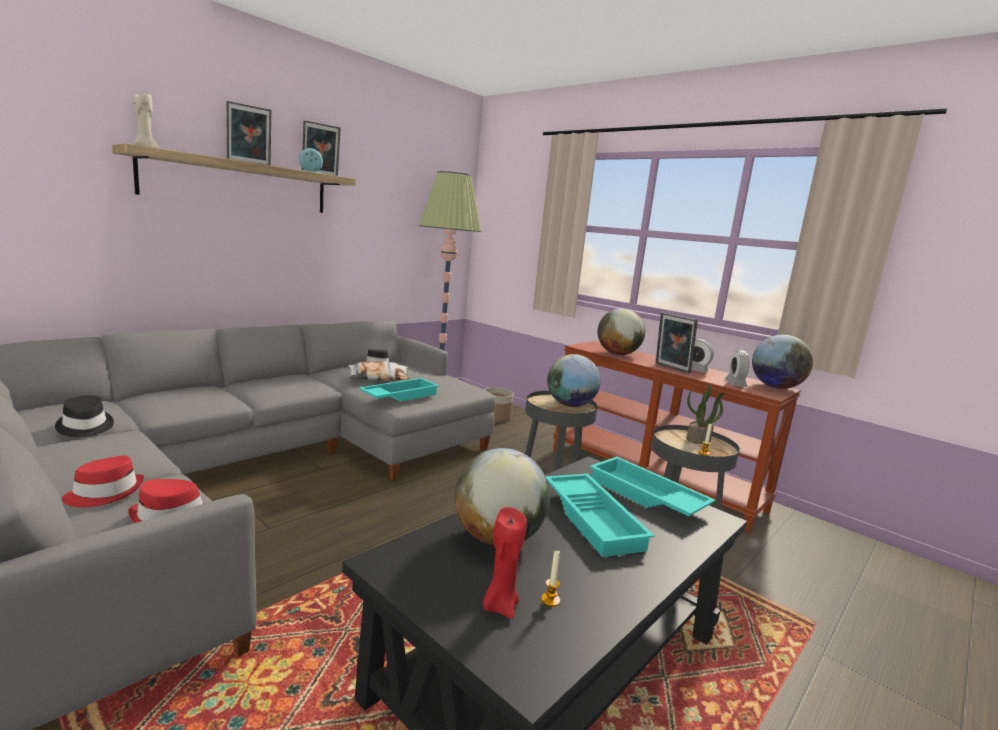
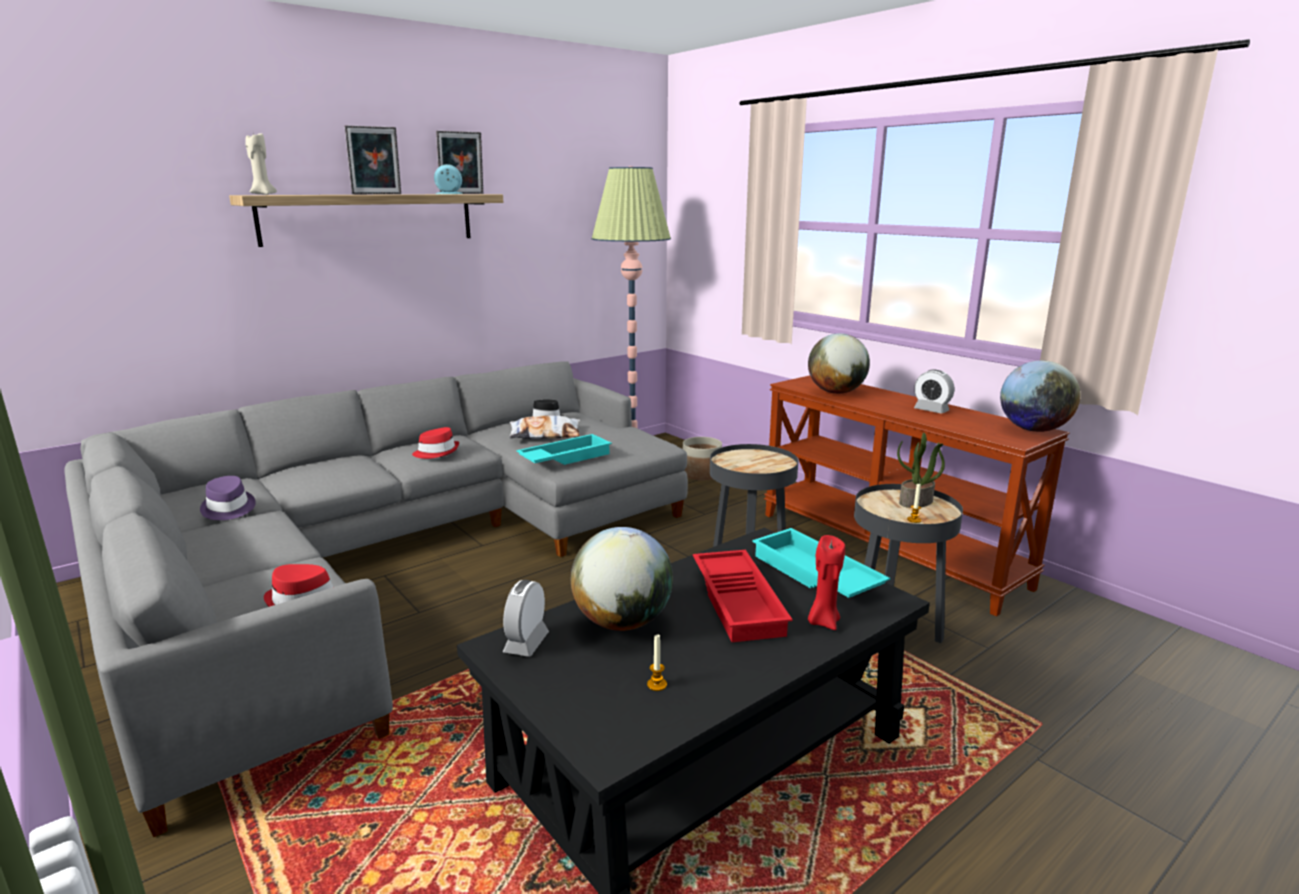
camera: 10 degrees right, 5 degrees up
black hat [55,395,114,437] -> purple hat [200,476,256,520]
red hat [62,456,144,508] -> red hat moved to [412,427,459,459]
red candle [483,507,527,619] -> red candle moved to [808,535,845,630]
turquoise tray [545,474,655,557] -> red tray [693,550,793,642]
globe [547,354,601,407] -> none
picture frame [655,313,698,373] -> none
alarm clock [725,350,750,387] -> alarm clock moved to [503,580,549,657]

